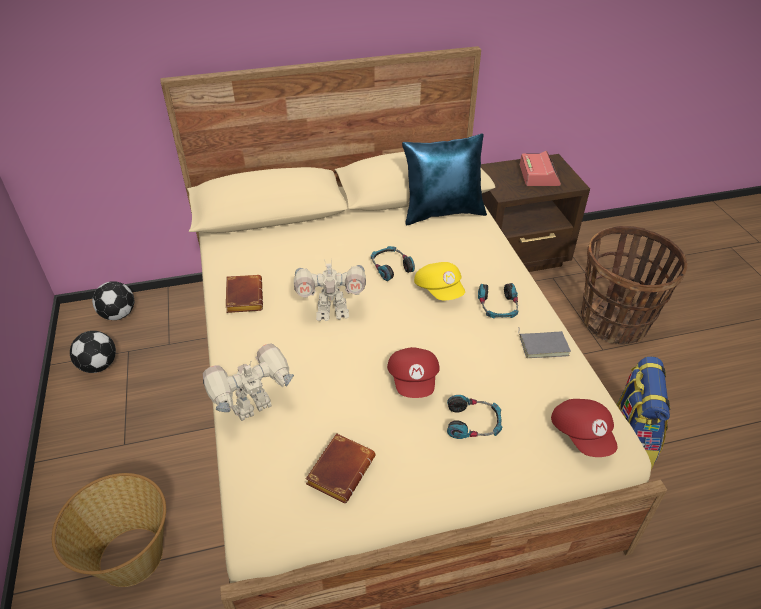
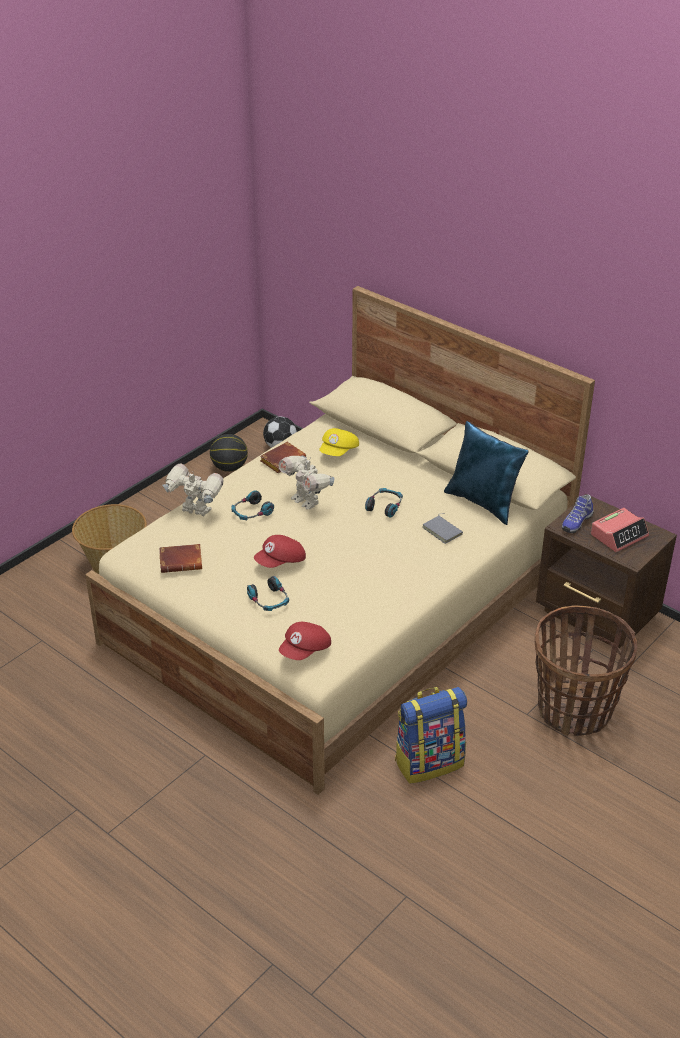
camera: 55 degrees right, 5 degrees down
football [70,331,116,373] -> basketball [210,434,248,472]
yellow cap [414,262,465,300] -> yellow cap moved to [319,428,359,456]
headphones [478,283,518,318] -> headphones moved to [232,490,274,520]
grey book [518,327,571,358] -> grey book moved to [422,513,463,544]
none -> shoe [562,495,593,533]

